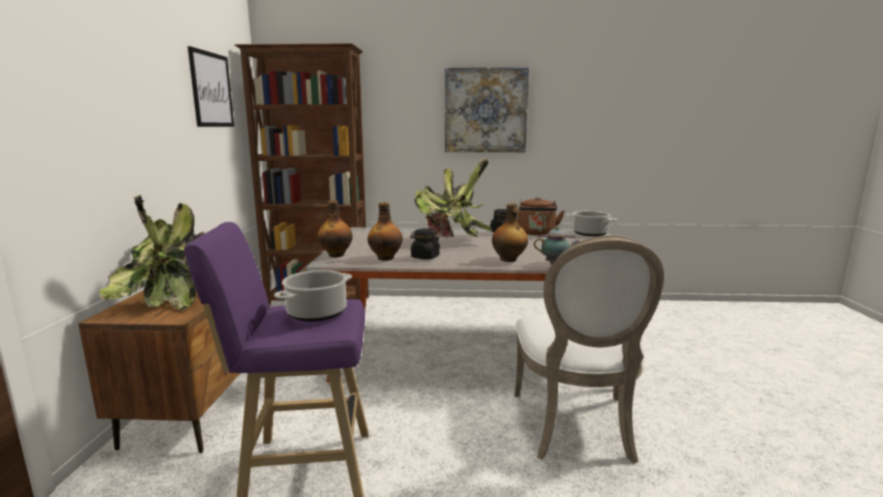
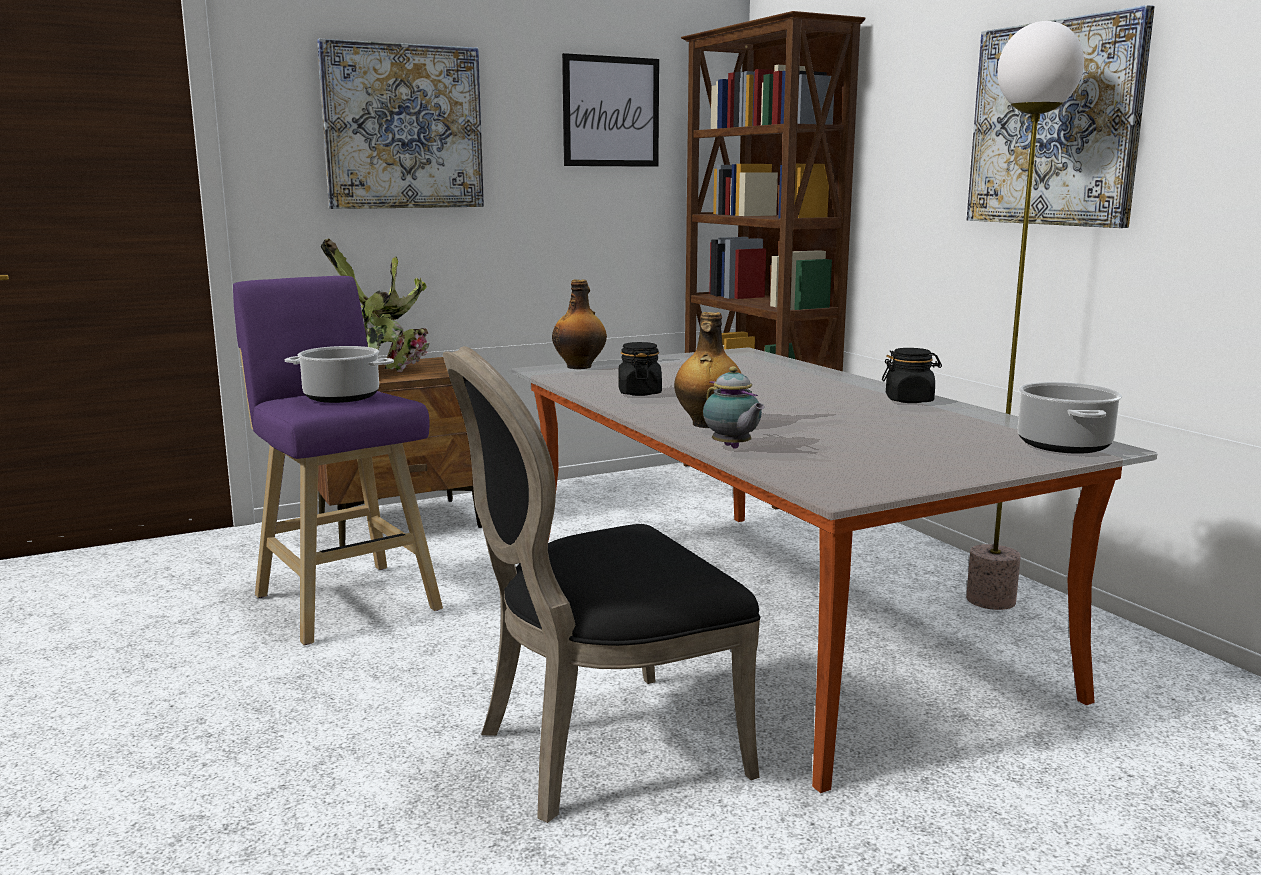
camera: 60 degrees right, 0 degrees up
bottle [367,202,403,261] -> none
potted plant [415,158,493,238] -> none
white chair [514,235,664,463] -> black chair [443,346,760,823]
brown kettle [518,197,565,235] -> none
none -> picture [317,38,484,209]
none -> floor lamp [966,21,1084,610]

